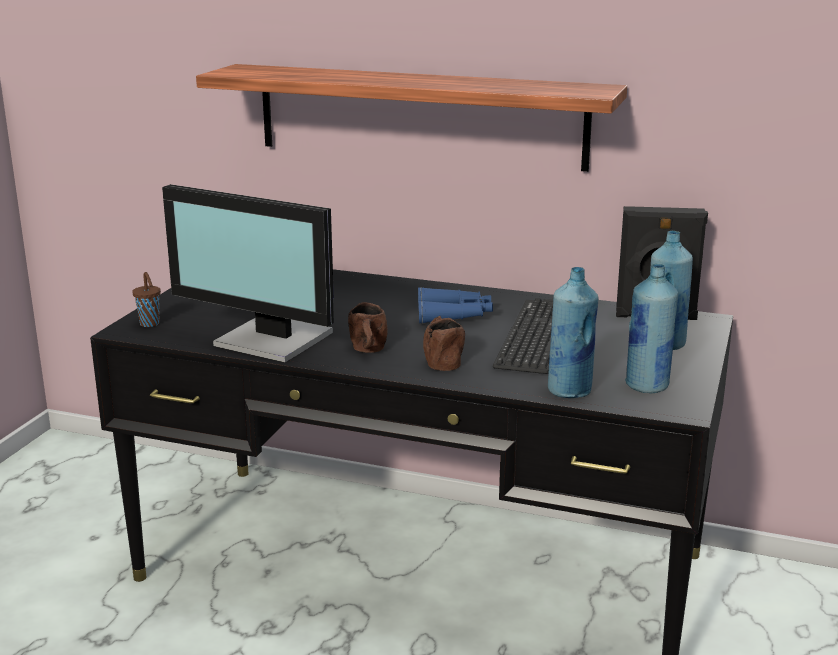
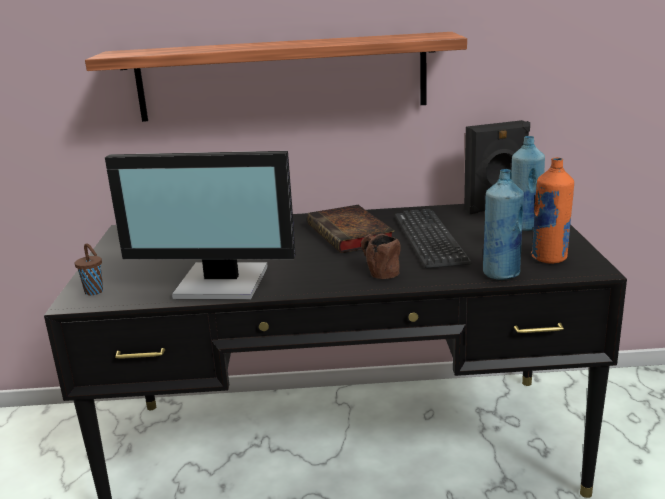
camera: 20 degrees left, 0 degrees up
brown mug [348,302,388,353] -> none
blue binoculars [418,288,493,324] -> book [307,205,395,253]
blue bottle [625,263,678,393] -> orange bottle [531,157,574,264]

